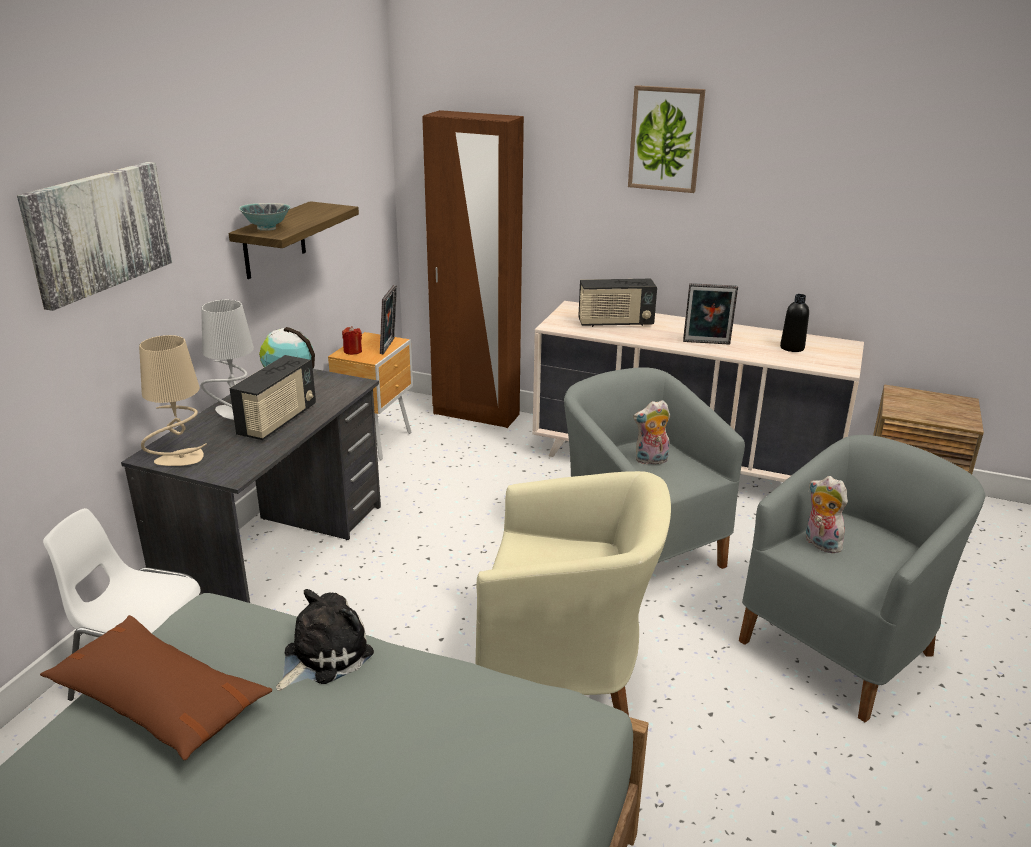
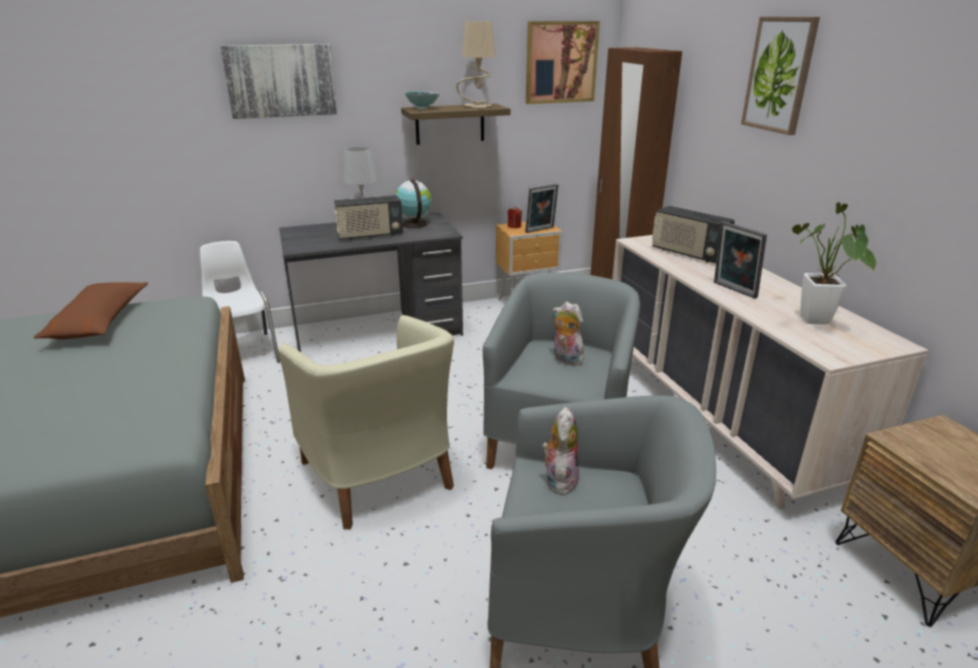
camera: 50 degrees right, 0 degrees up
beige table lamp [139,335,207,466] -> beige table lamp moved to [456,21,496,108]
plush toy [276,589,374,691] -> none
black bottle [780,294,809,352] -> potted plant [792,202,876,325]
none -> picture [526,21,600,104]

